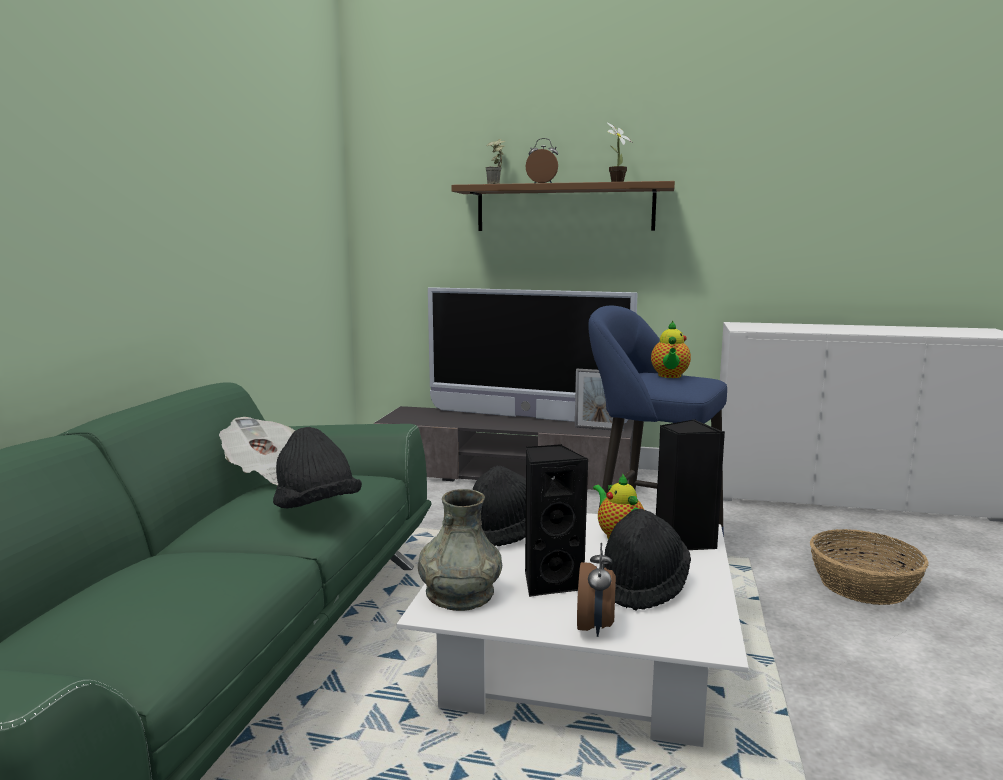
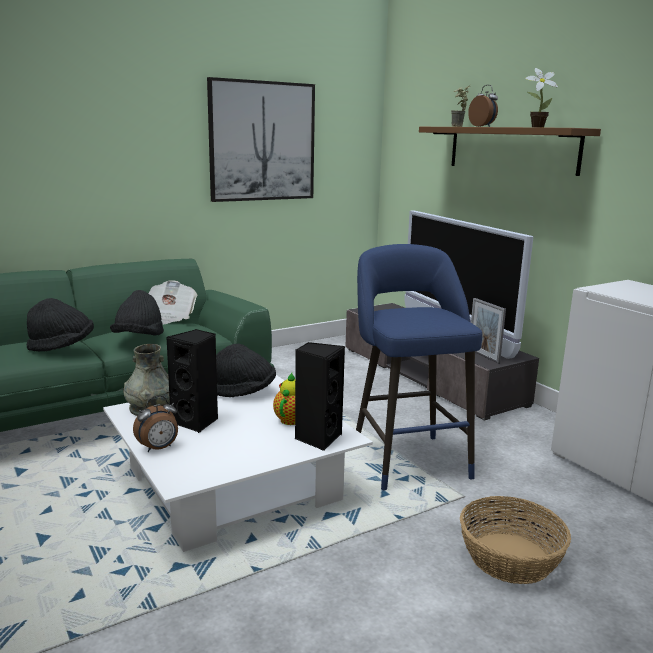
camera: 45 degrees right, 5 degrees up
black hat [602,508,691,611] -> black hat moved to [27,298,94,351]
teapot [651,320,691,378] -> none
none -> picture [207,77,315,202]

